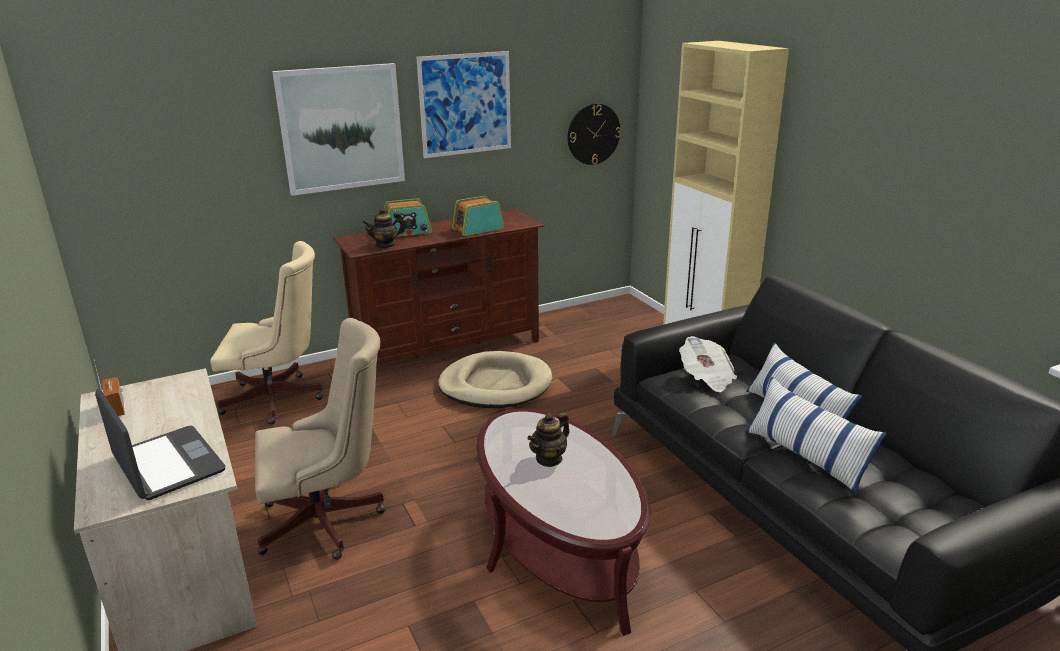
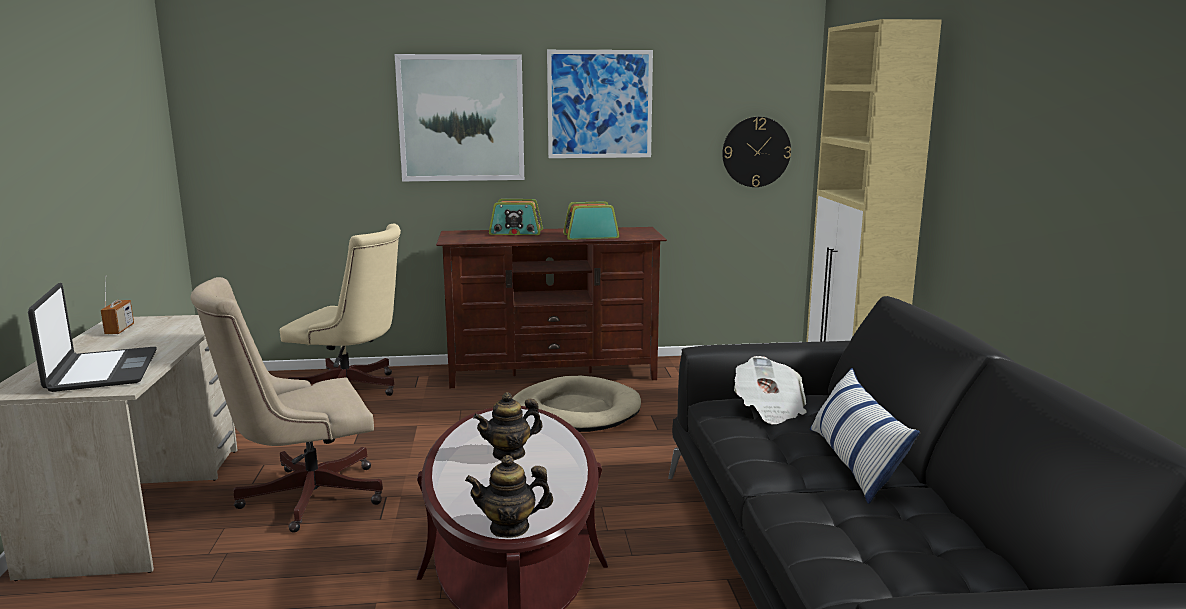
camera: 20 degrees right, 10 degrees down
beige office chair [255,318,386,560] -> beige office chair turned 150 degrees clockwise [190,277,383,533]
teapot [363,208,405,248] -> teapot moved to [465,455,553,538]
pillow [745,377,887,494] -> none

